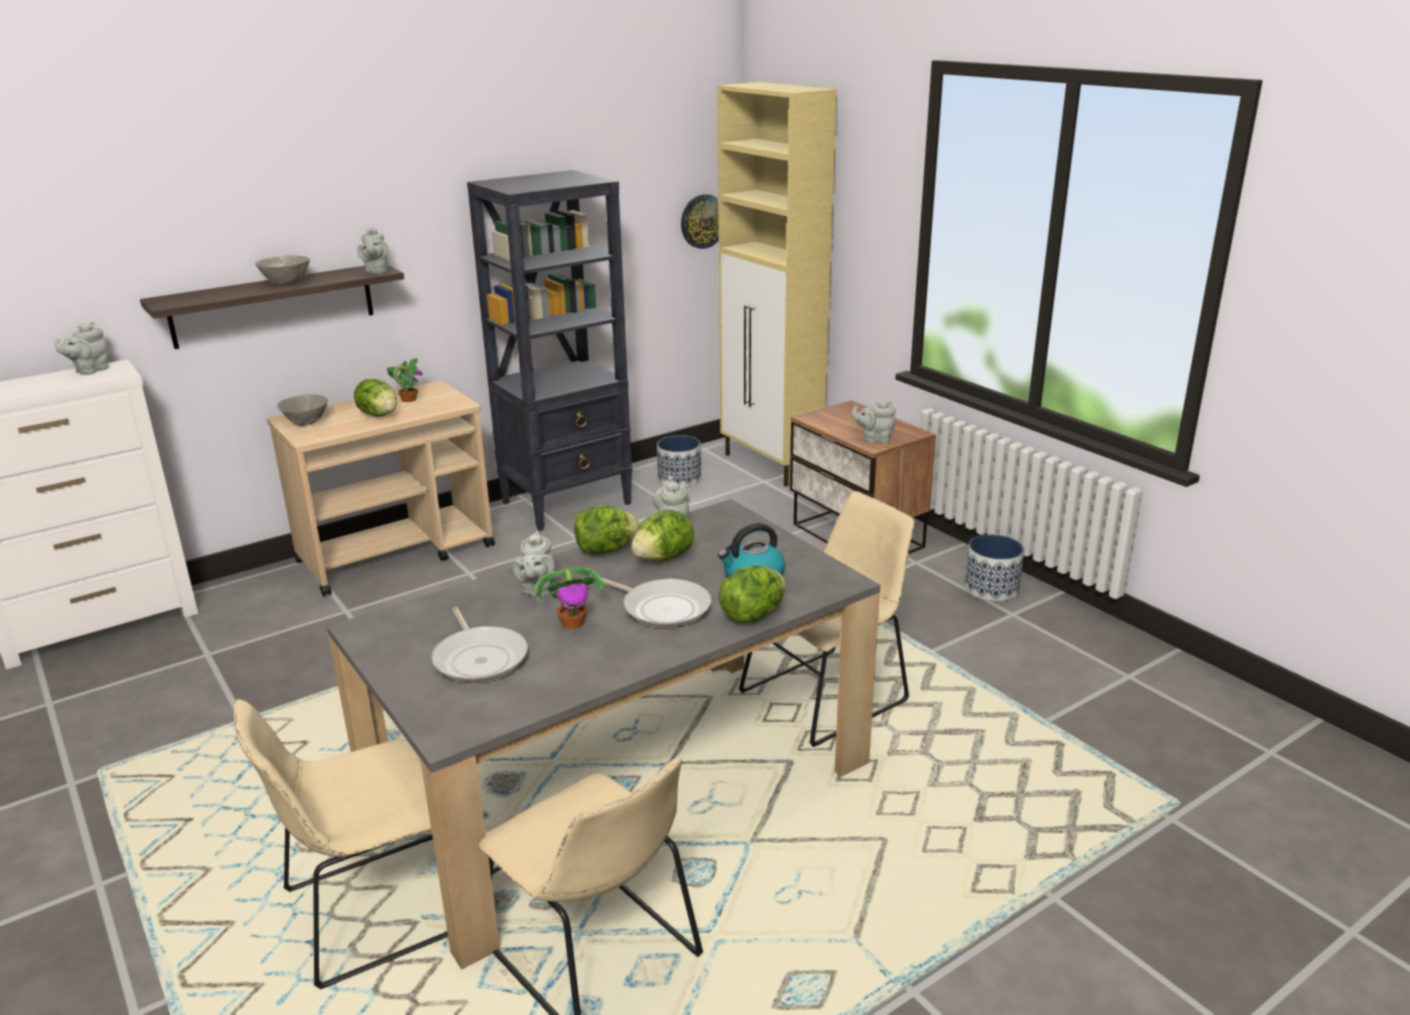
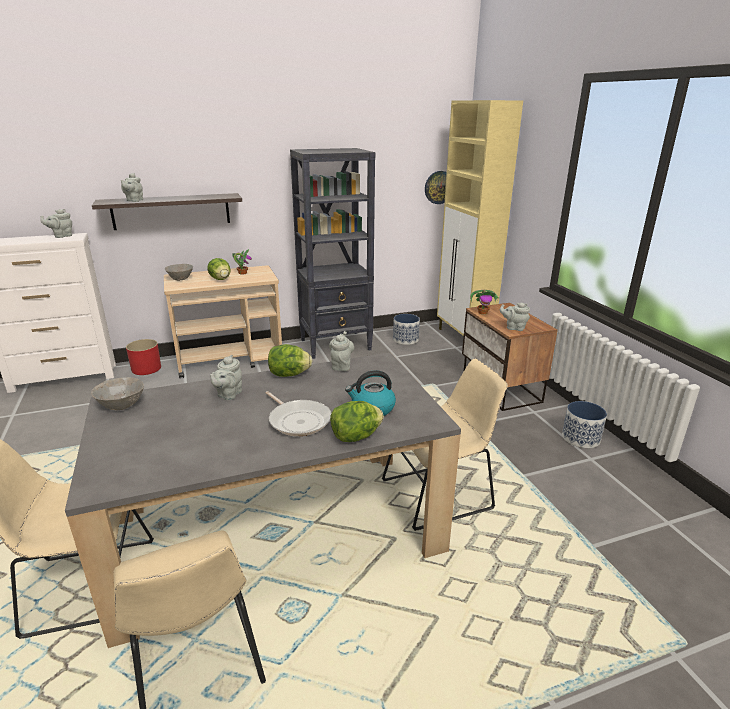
camera: 15 degrees right, 0 degrees up
grey bowl [255,255,310,284] -> grey bowl moved to [91,377,144,410]
grey teapot [357,226,388,274] -> grey teapot moved to [121,173,143,202]
frying pan [432,607,528,683] -> none
potted plant [535,567,607,629] -> potted plant moved to [470,289,499,315]
lettuce [631,510,694,562] -> none
none -> red planter [126,339,161,375]

